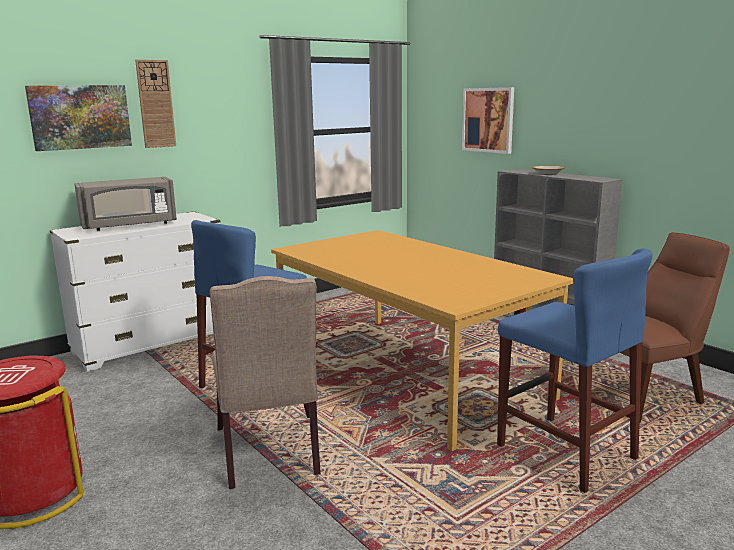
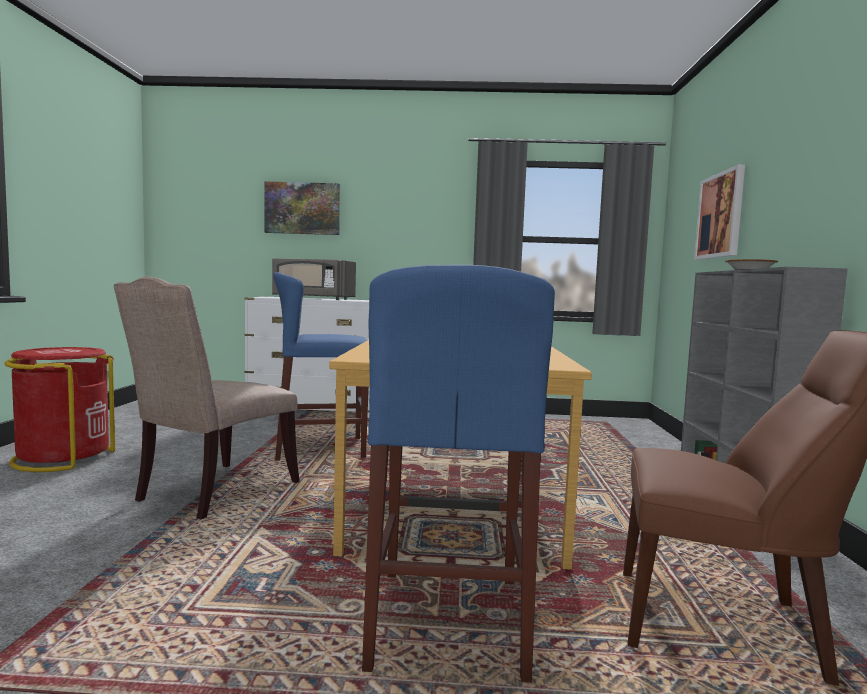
camera: 40 degrees right, 10 degrees down
wall clock [135,60,176,148] -> none

